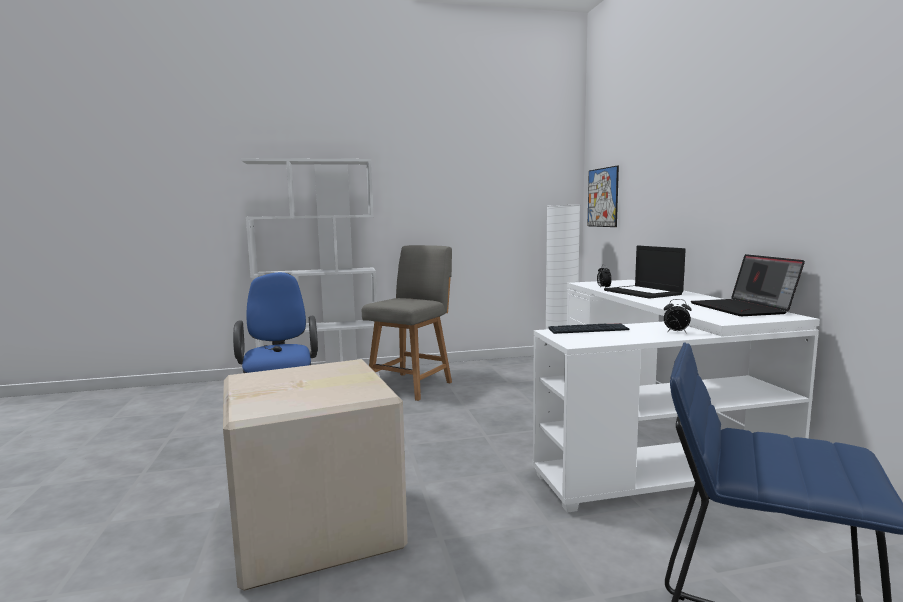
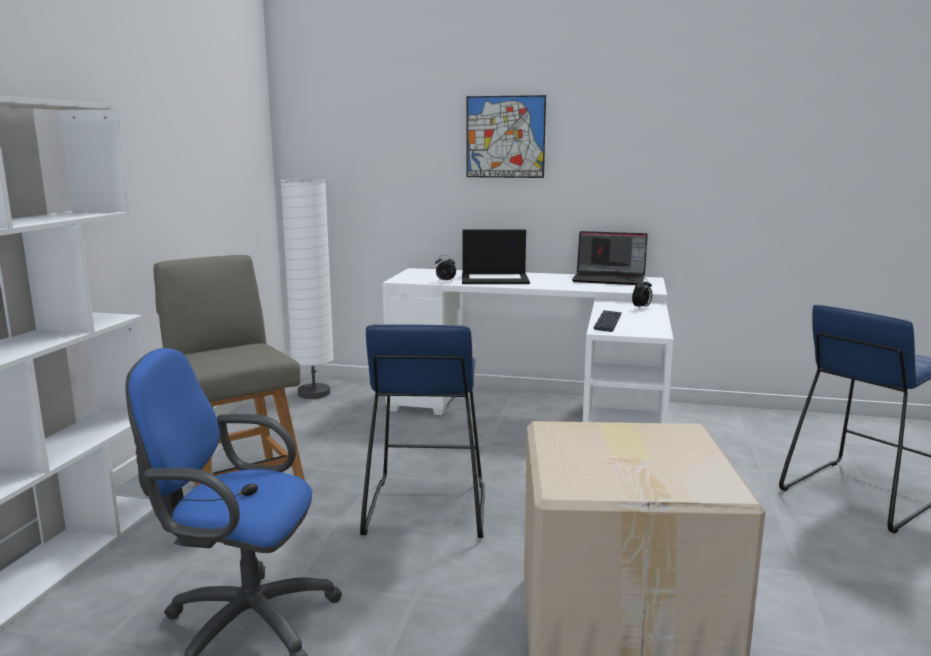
camera: 65 degrees left, 5 degrees up
picture [587,165,619,227] -> picture moved to [466,95,546,178]
none -> blue stool [360,324,485,538]

